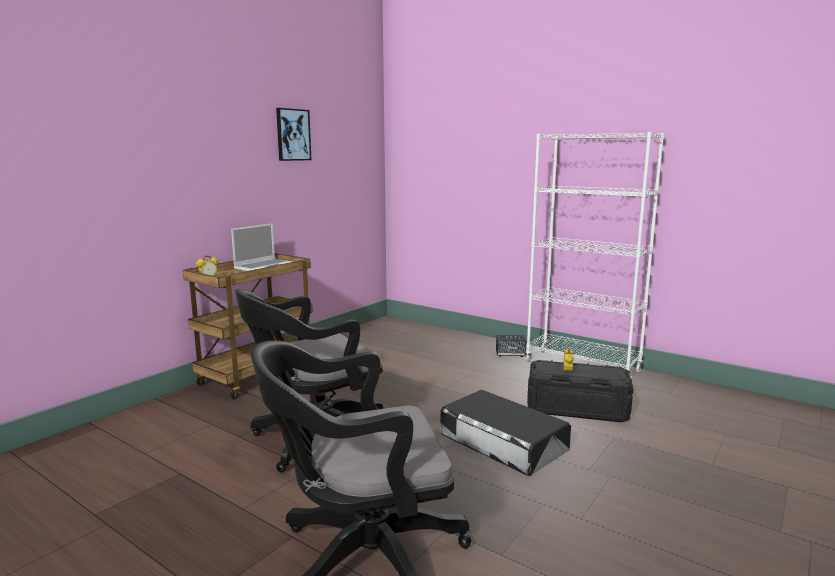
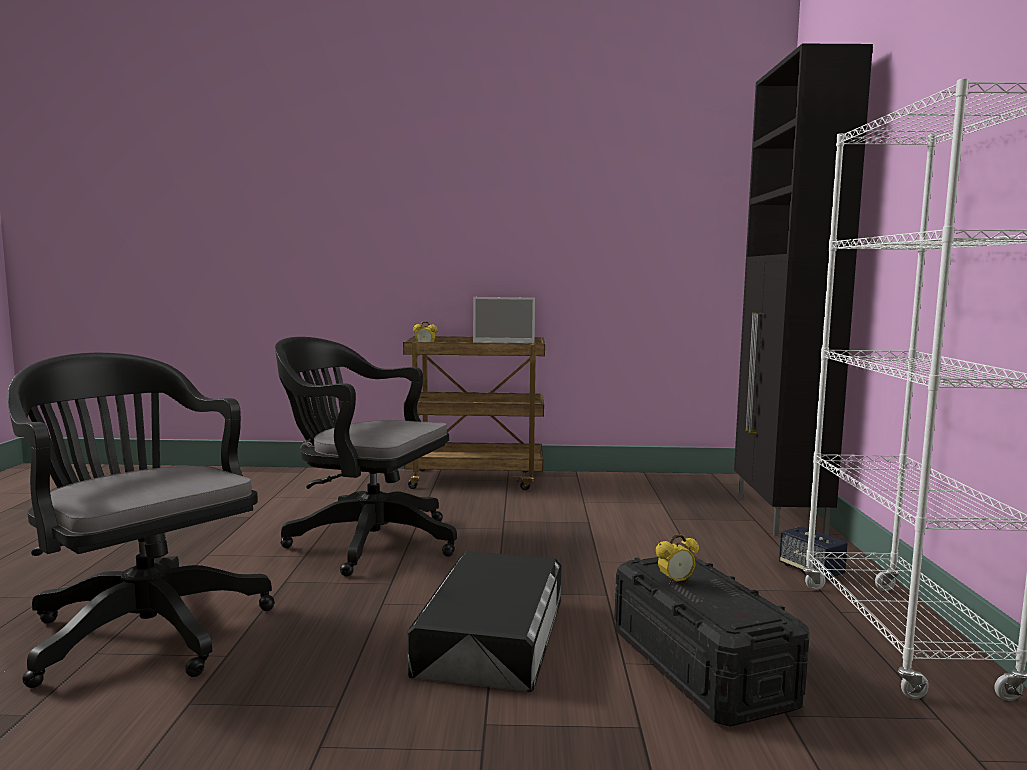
camera: 55 degrees right, 5 degrees down
picture [276,108,311,161] -> none
none -> black cabinet [734,44,873,536]

